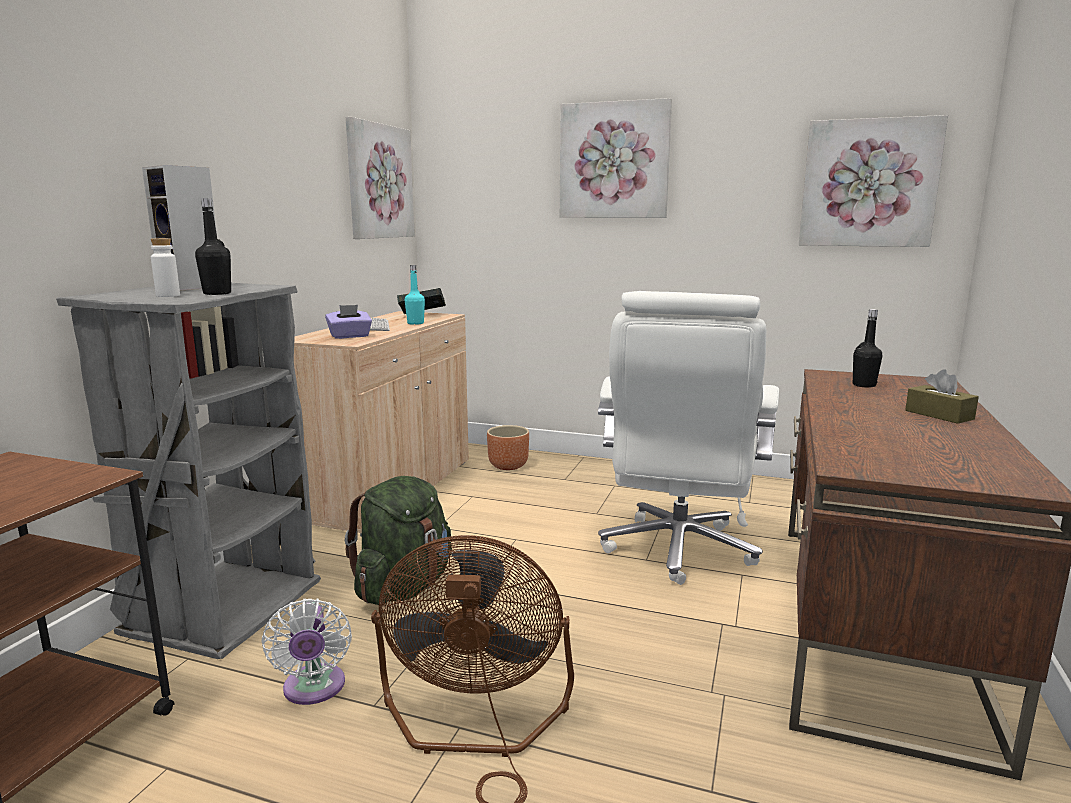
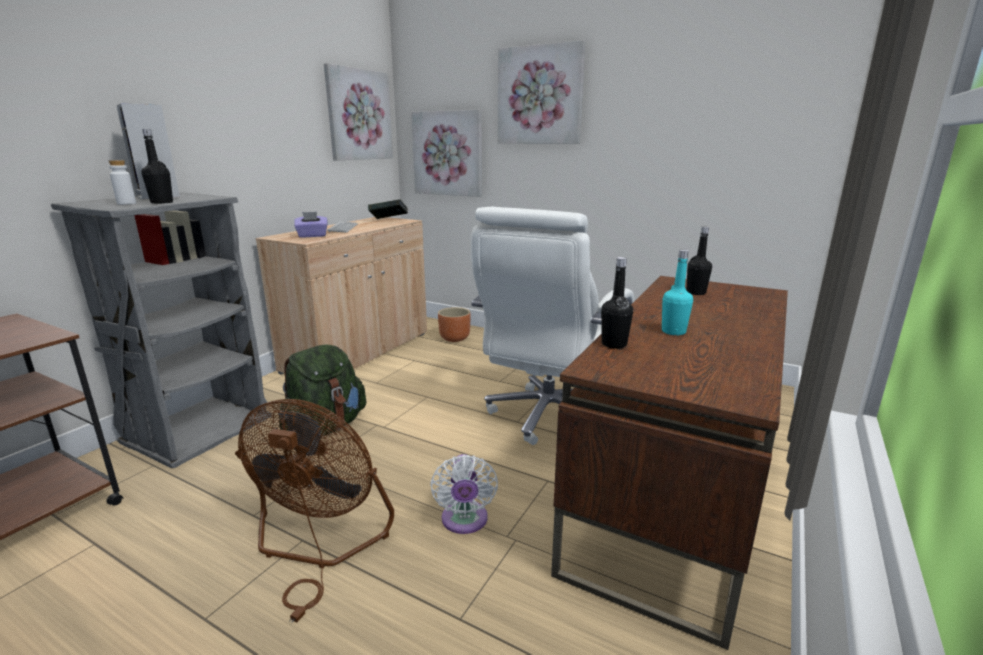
camera: 10 degrees right, 5 degrees up
white fan [261,599,352,705] -> white fan moved to [430,454,498,534]
turquoise bottle [405,265,425,325] -> turquoise bottle moved to [662,250,693,335]
picture [799,115,948,247] -> picture moved to [411,110,482,197]
brown tissue box [905,369,979,424] -> none
none -> black bottle [601,257,633,349]

